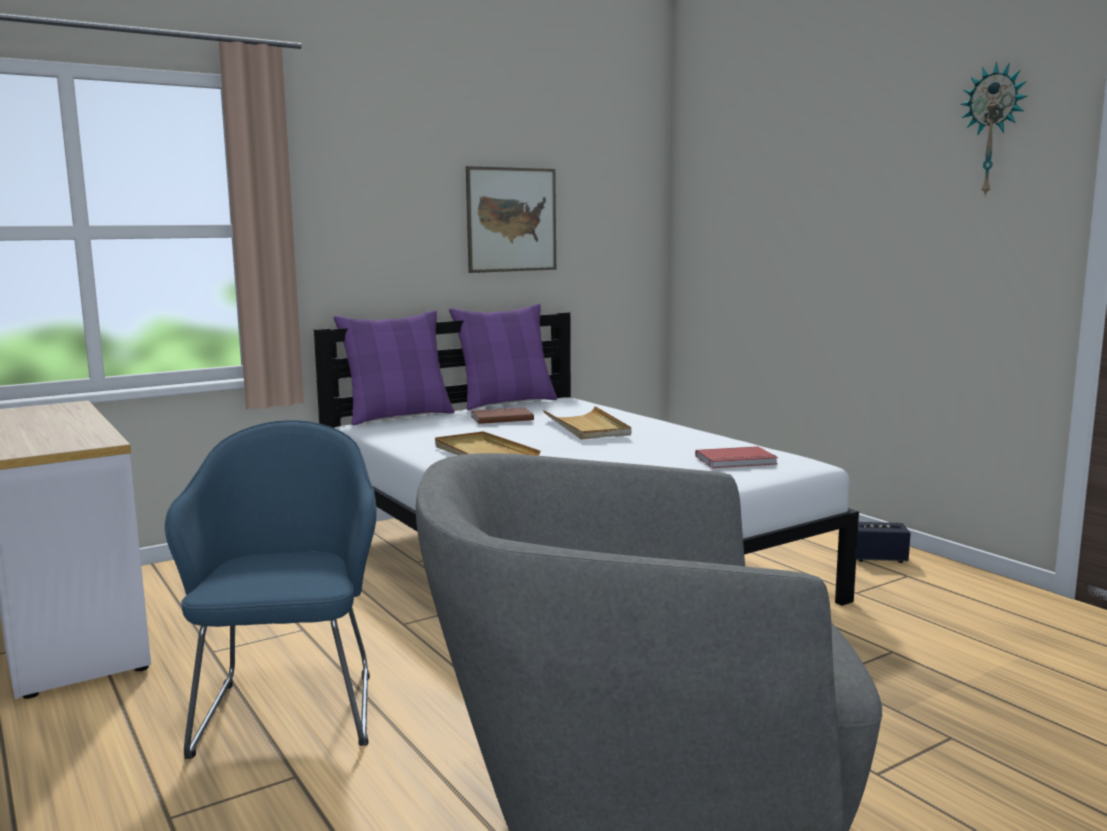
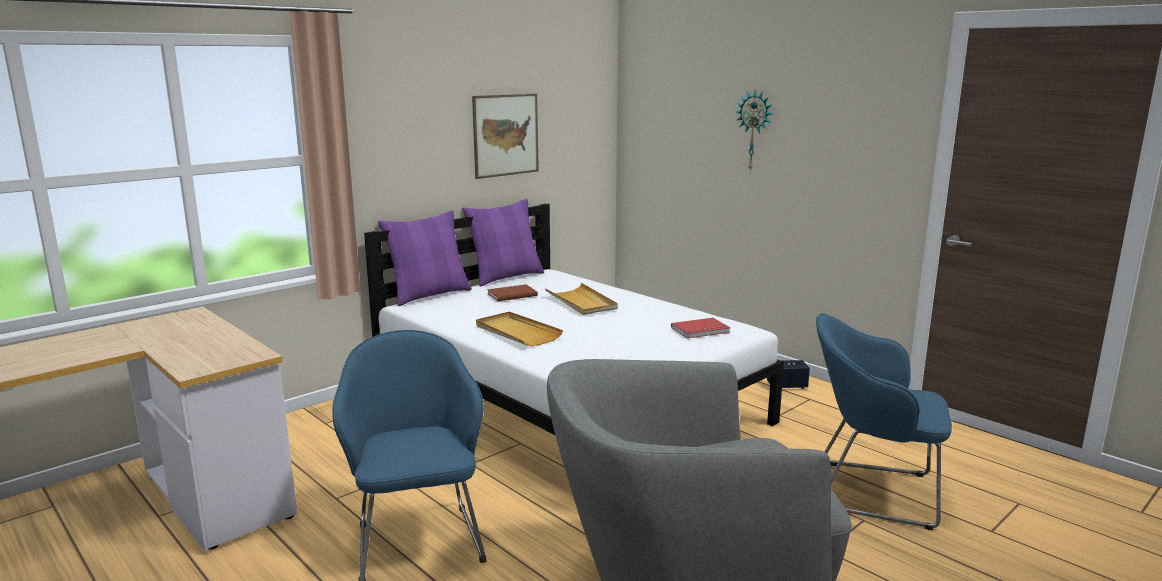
camera: 10 degrees left, 5 degrees up
wall clock [961,62,1027,197] -> wall clock moved to [736,89,772,172]
none -> blue armchair [816,313,952,530]

